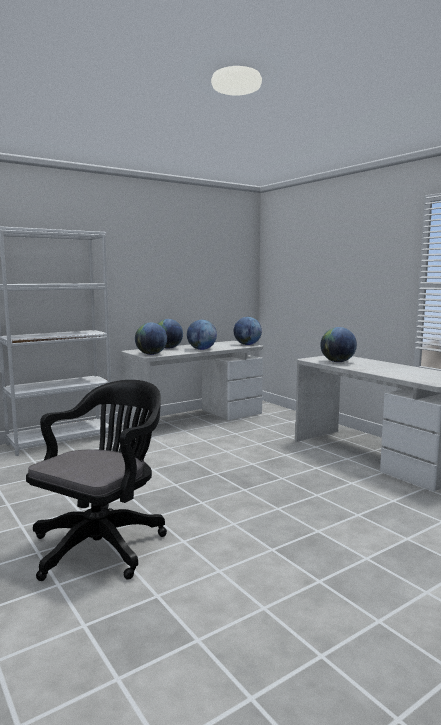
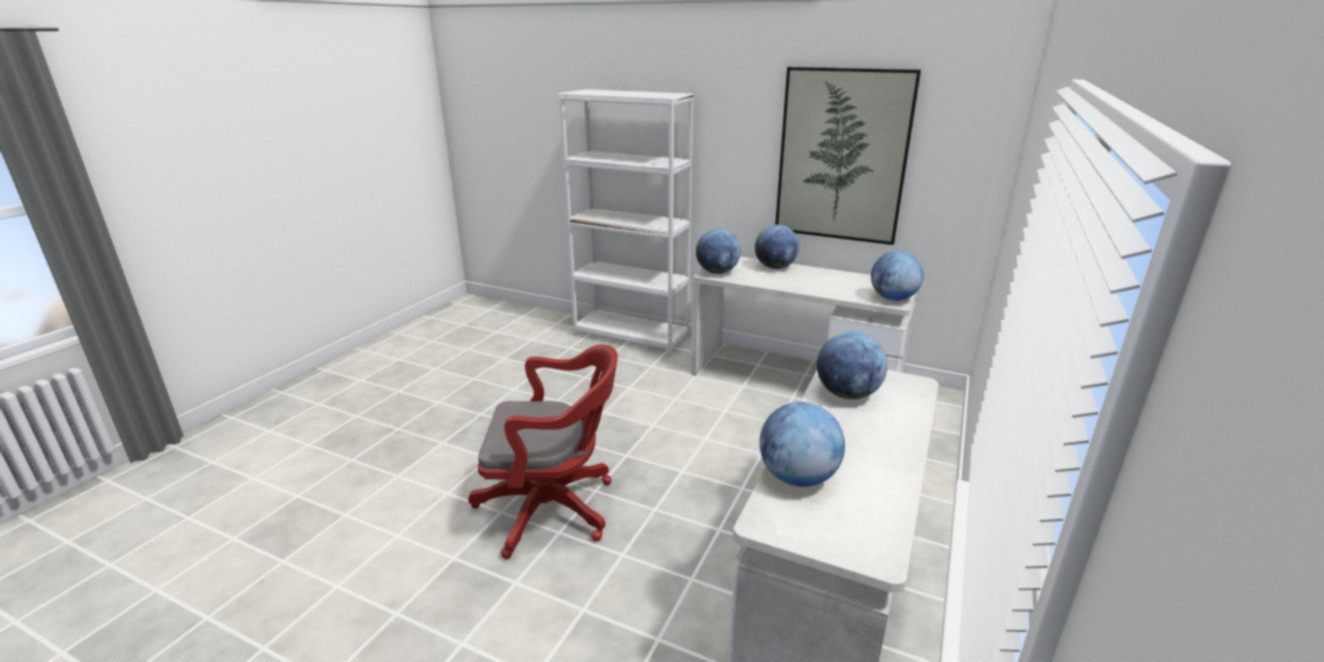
camera: 60 degrees right, 15 degrees up
black office chair [26,380,167,581] -> none
globe [187,320,217,350] -> globe moved to [759,402,845,487]
none -> red office chair [468,345,618,559]
none -> picture [775,67,921,245]

